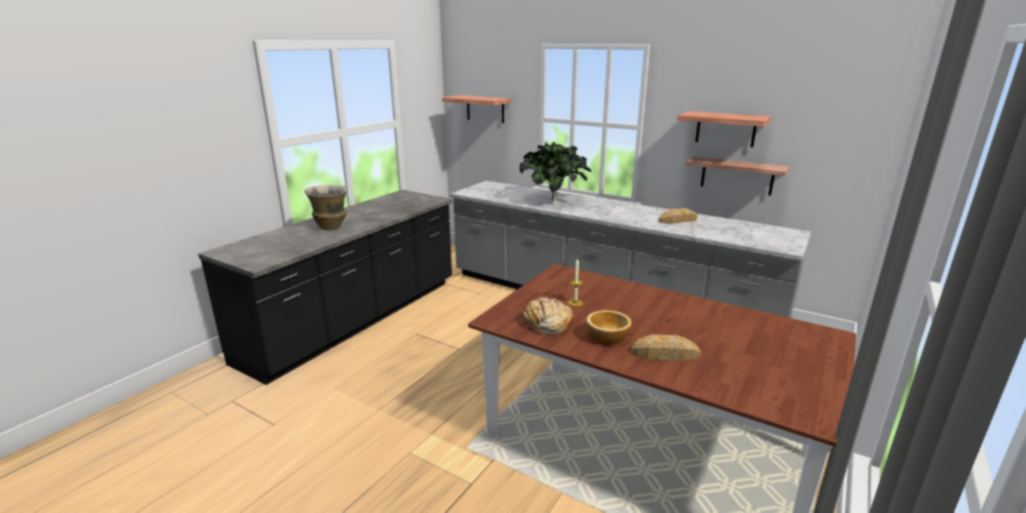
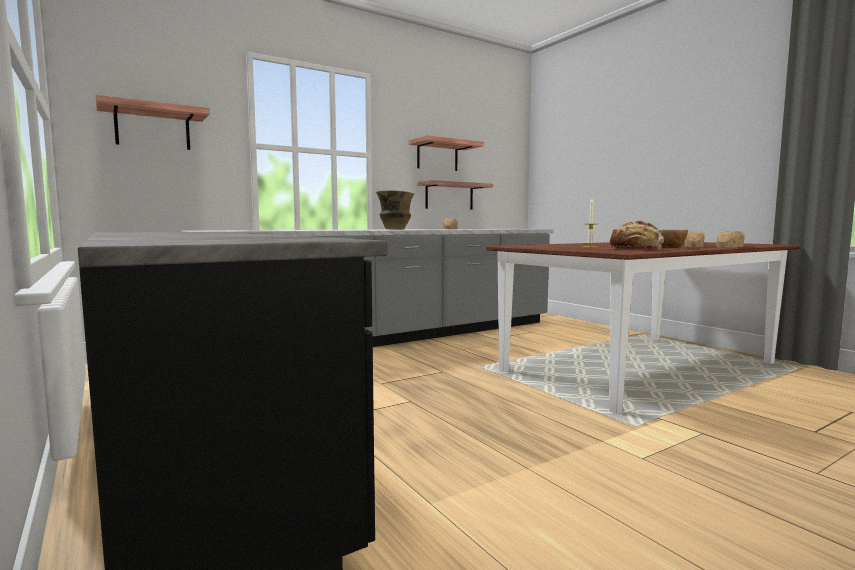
camera: 65 degrees left, 15 degrees down
vase [304,185,348,230] -> vase moved to [376,190,415,229]
potted plant [520,142,591,201] -> none
none -> bread [716,231,744,248]

